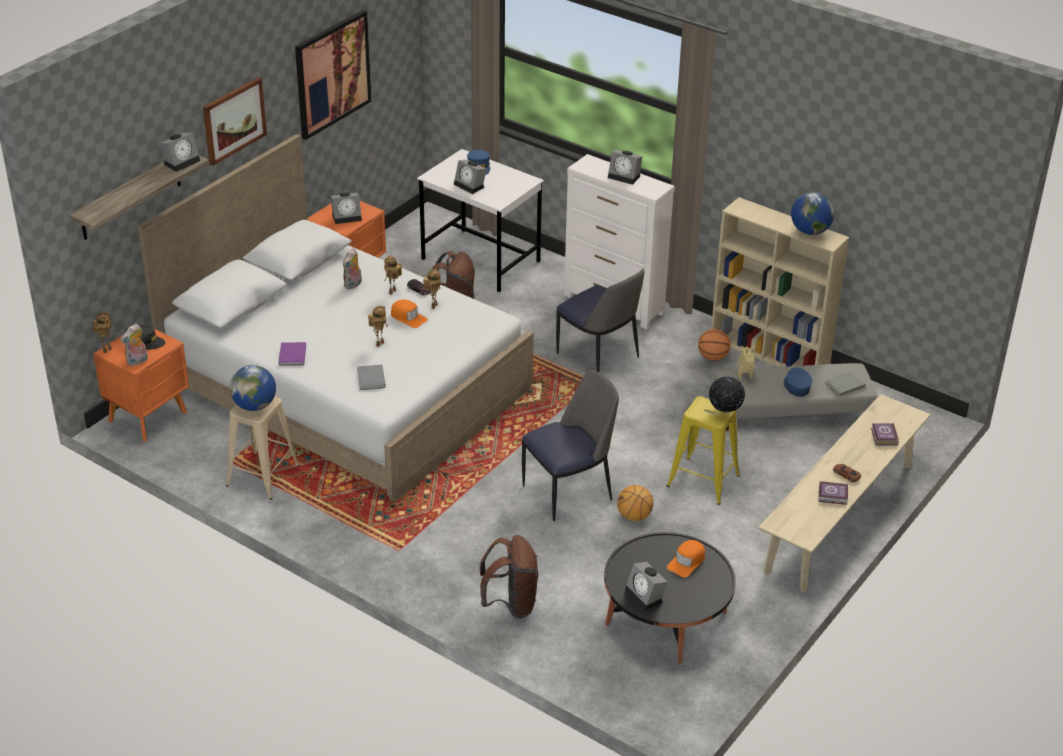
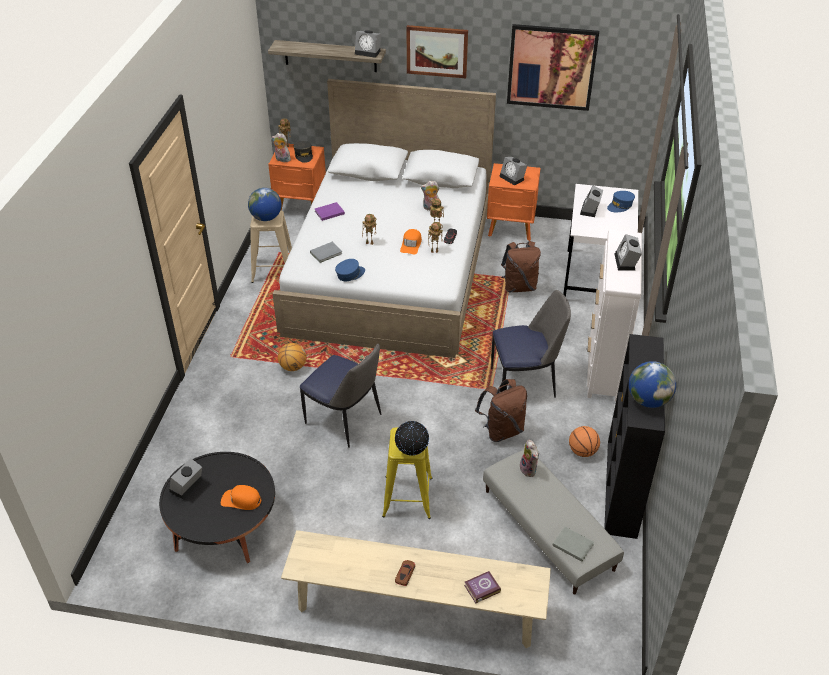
camera: 65 degrees right, 5 degrees up
brown backpack [480,535,538,619] -> brown backpack moved to [475,379,527,442]
chair [556,269,644,372] -> chair turned 120 degrees counterclockwise [491,290,571,398]
basketball [617,485,653,521] -> basketball moved to [278,343,306,371]
beige bookcase [711,197,849,367] -> black bookcase [604,334,665,539]
toy robot [738,347,755,379] -> plush toy [520,440,539,477]
blue cap [784,368,812,397] -> blue cap moved to [335,259,365,281]
book [819,481,848,505] -> none

